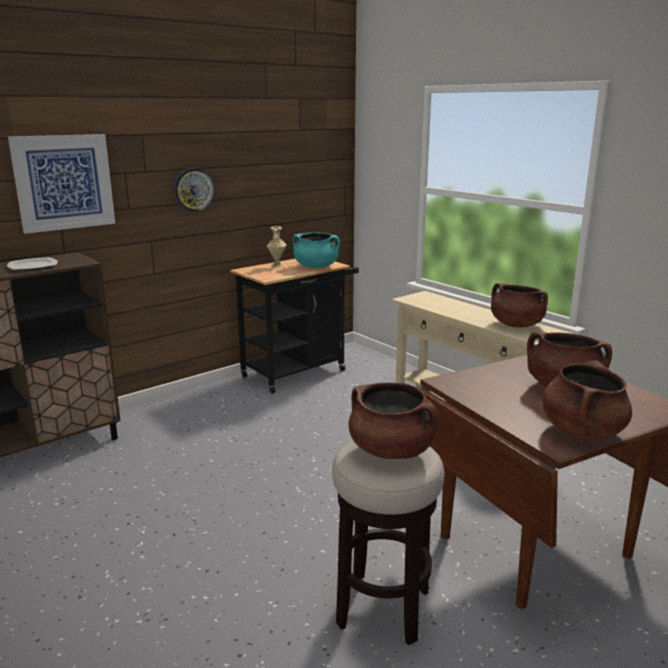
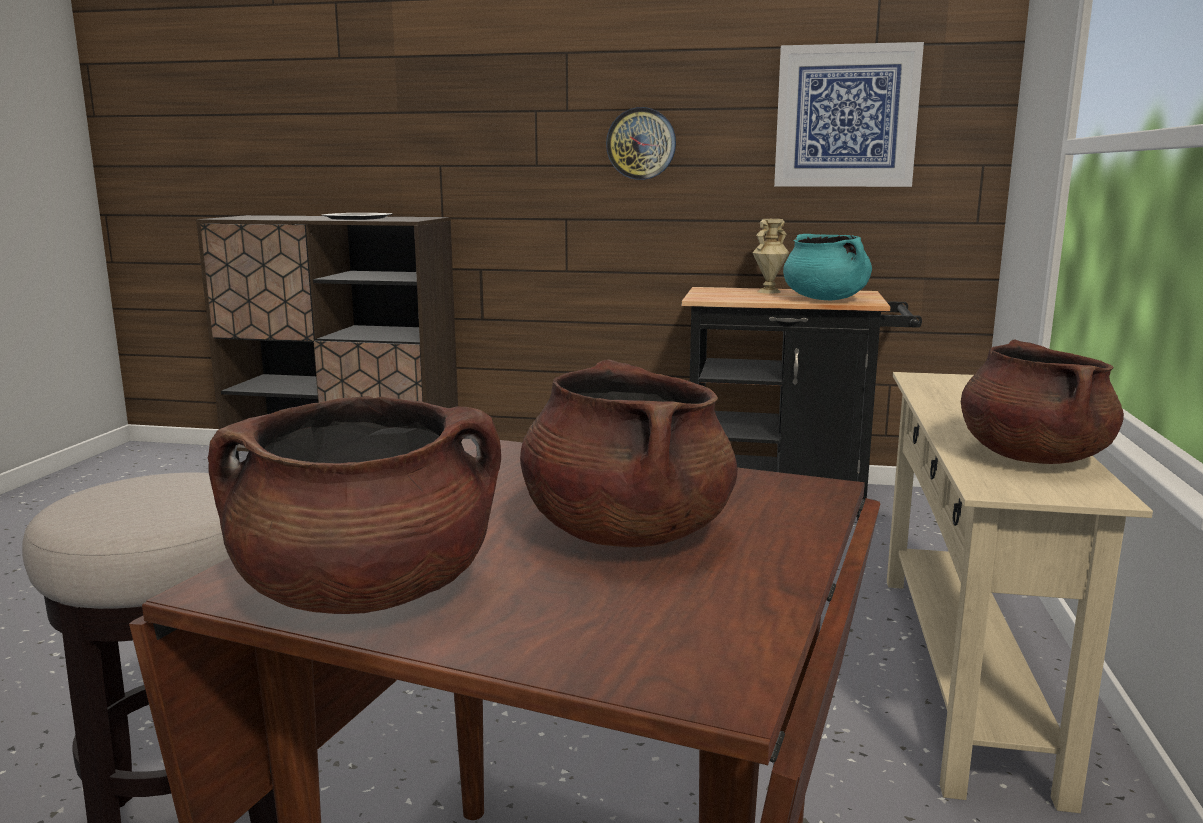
camera: 50 degrees right, 5 degrees down
picture [8,134,115,234] -> picture moved to [774,42,924,187]
brown cooking pot [348,383,438,459] -> none

